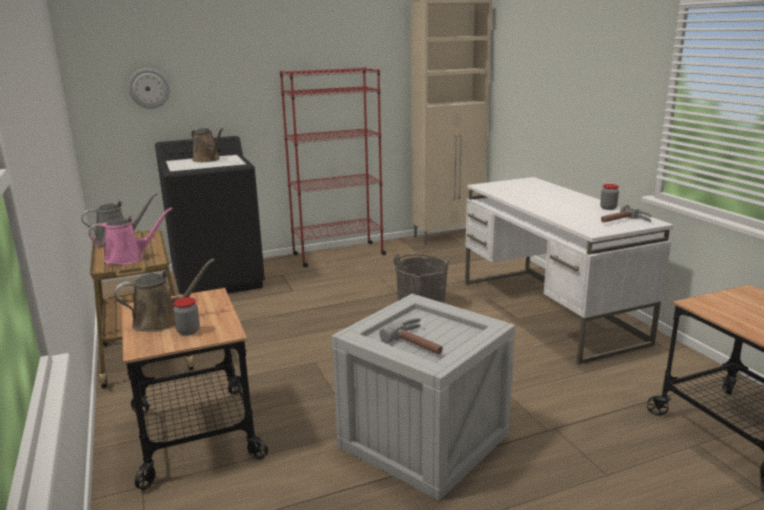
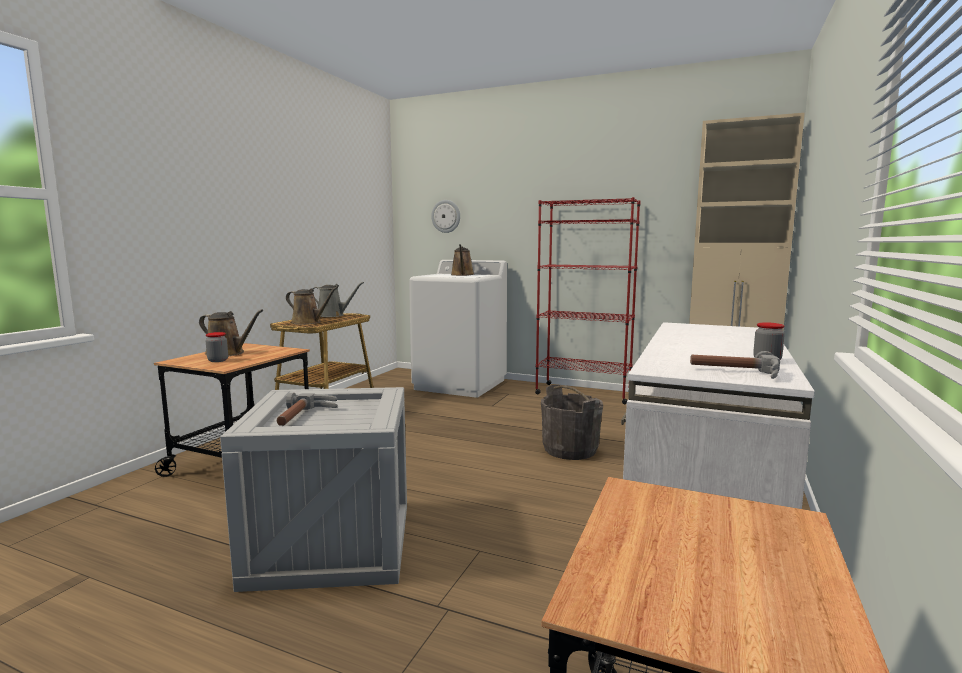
camera: 45 degrees right, 10 degrees down
pink watering can [89,208,172,265] -> brown watering can [286,287,338,325]
black washing machine [155,136,265,295] -> white washing machine [409,260,507,398]

